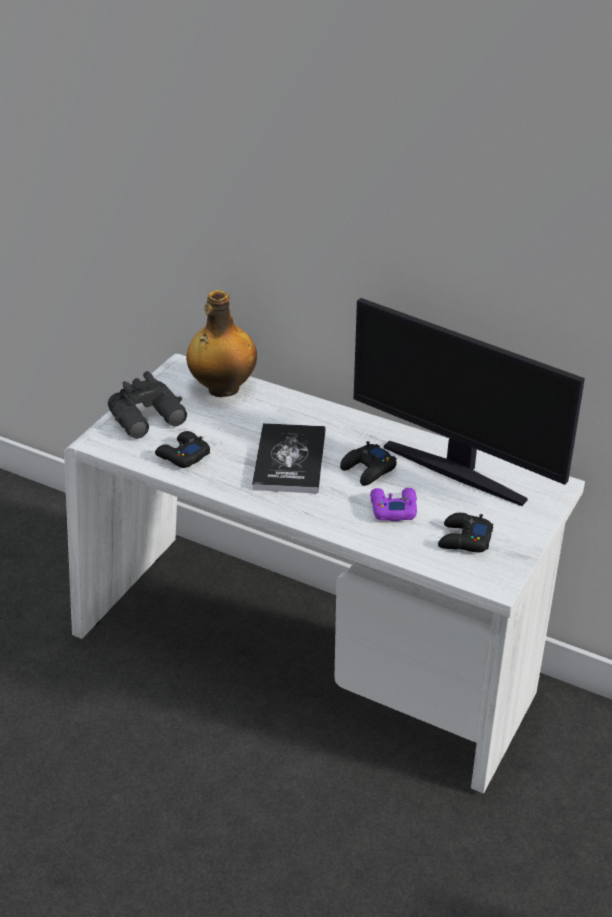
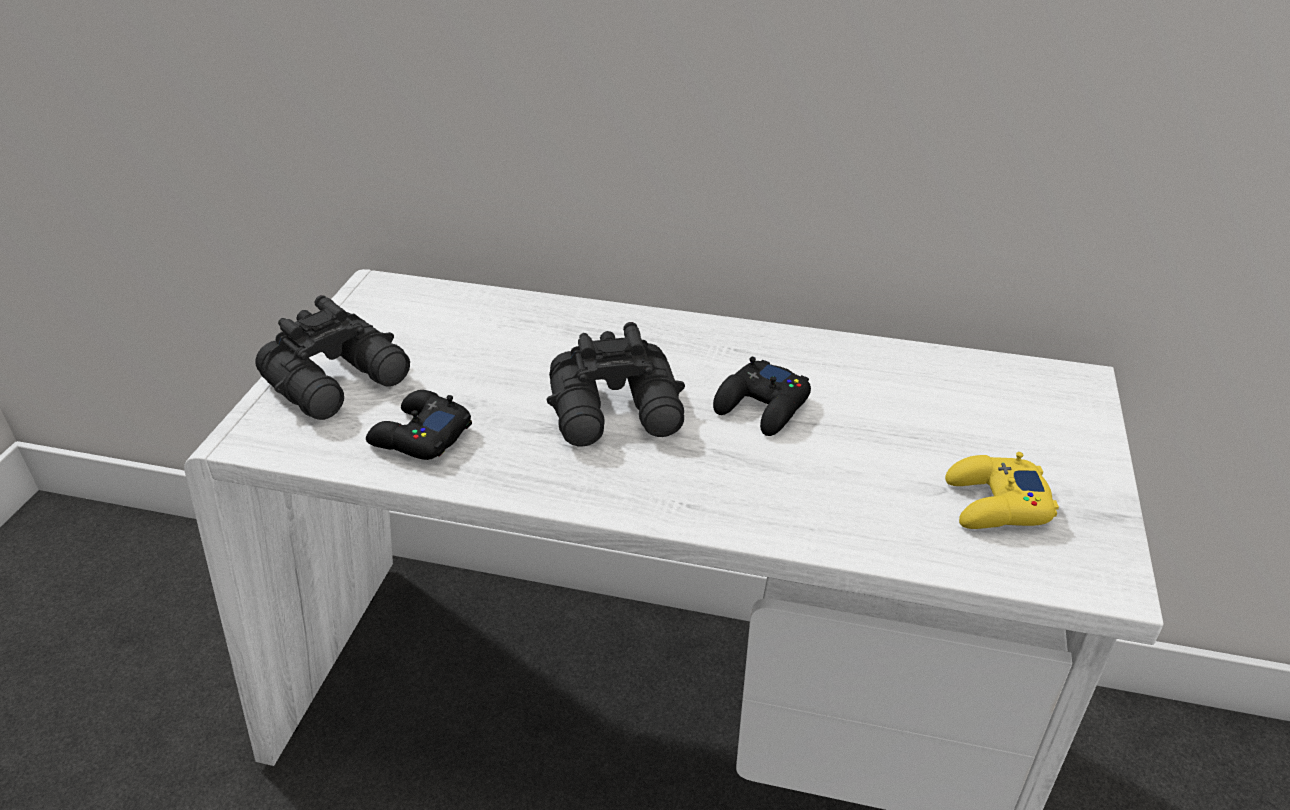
camera: 15 degrees left, 0 degrees up
bottle [186,290,257,397] -> none
book [252,423,325,494] -> black binoculars [547,322,685,446]
monitor [354,298,585,506] -> none
purple game controller [370,488,417,521] -> none
black game controller [438,513,493,553] -> yellow game controller [945,452,1059,529]

